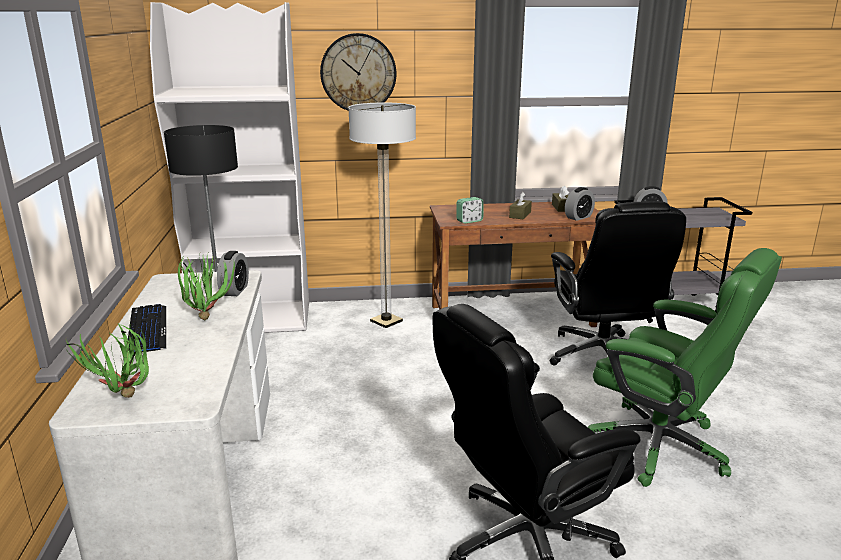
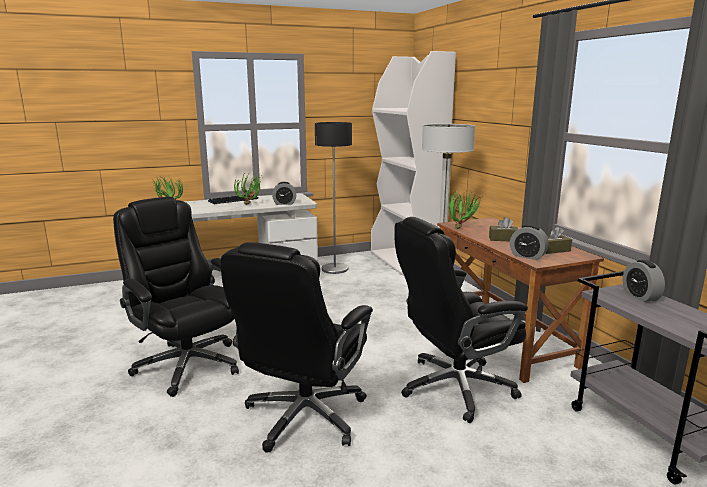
camera: 75 degrees right, 5 degrees down
wall clock [320,33,396,111] -> none
alarm clock [456,197,484,224] -> potted plant [449,189,483,229]
green office chair [588,248,782,487] -> black office chair [221,242,373,453]

